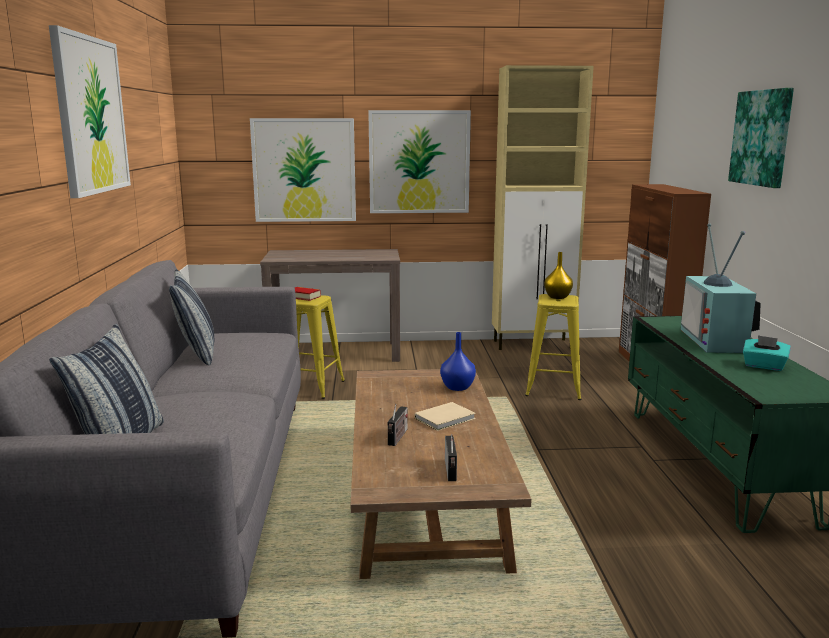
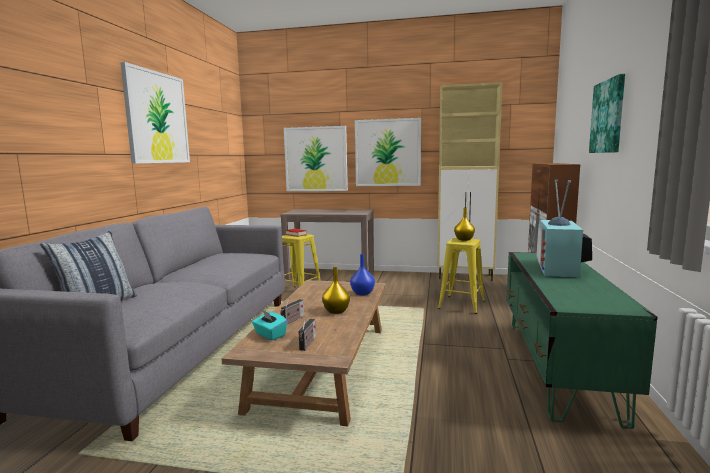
camera: 15 degrees right, 5 degrees down
pillow [169,269,214,365] -> none
beige book [415,402,476,431] -> yellow vase [322,267,350,314]
turquoise tissue box [743,335,791,371] -> turquoise tissue box moved to [252,310,287,340]

